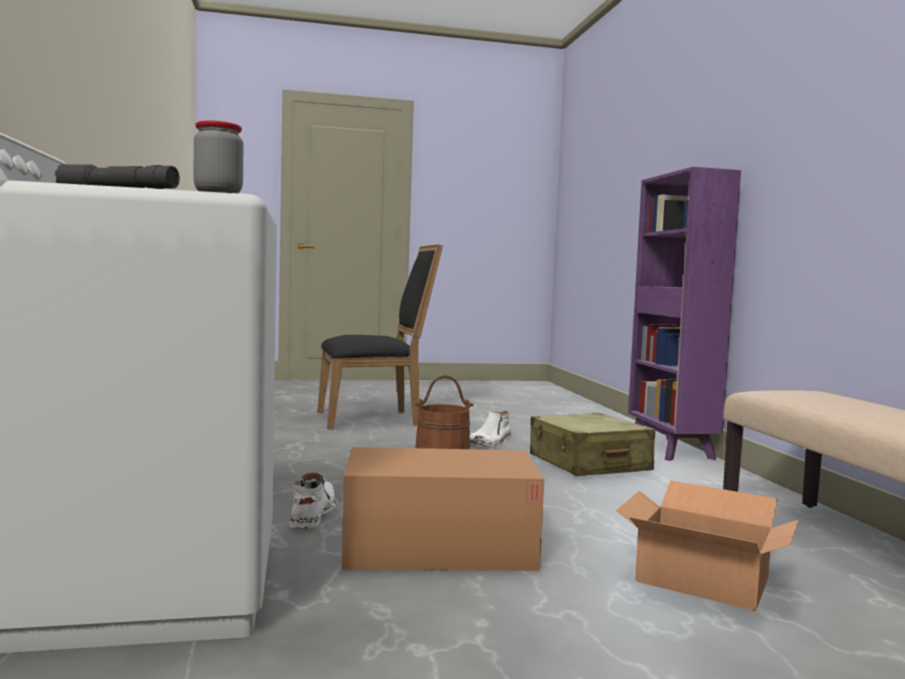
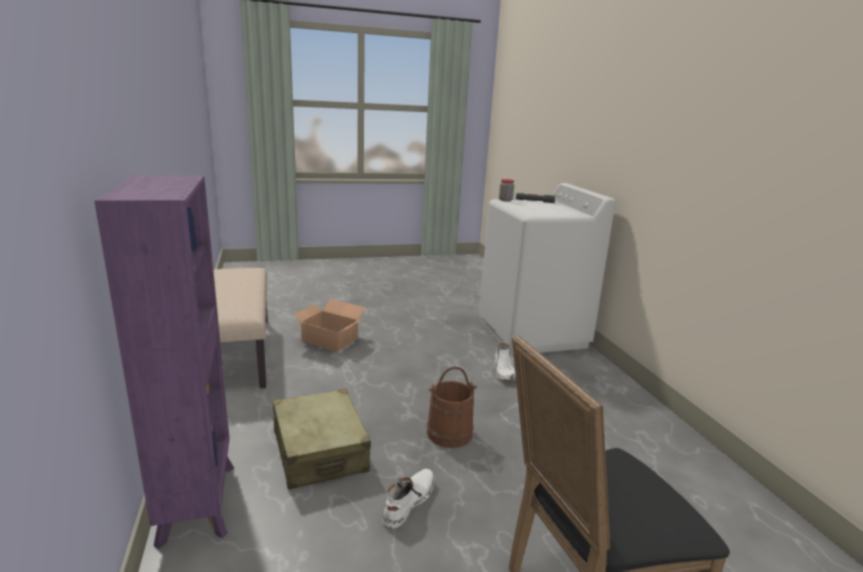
camera: 175 degrees right, 15 degrees up
cardboard box [342,447,544,571] -> none

